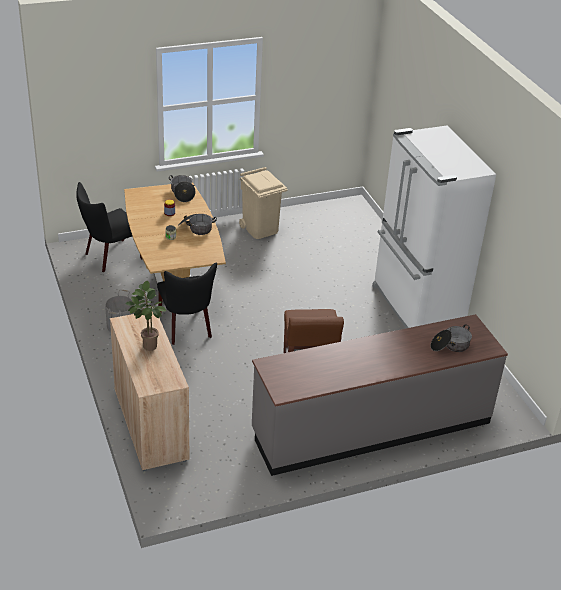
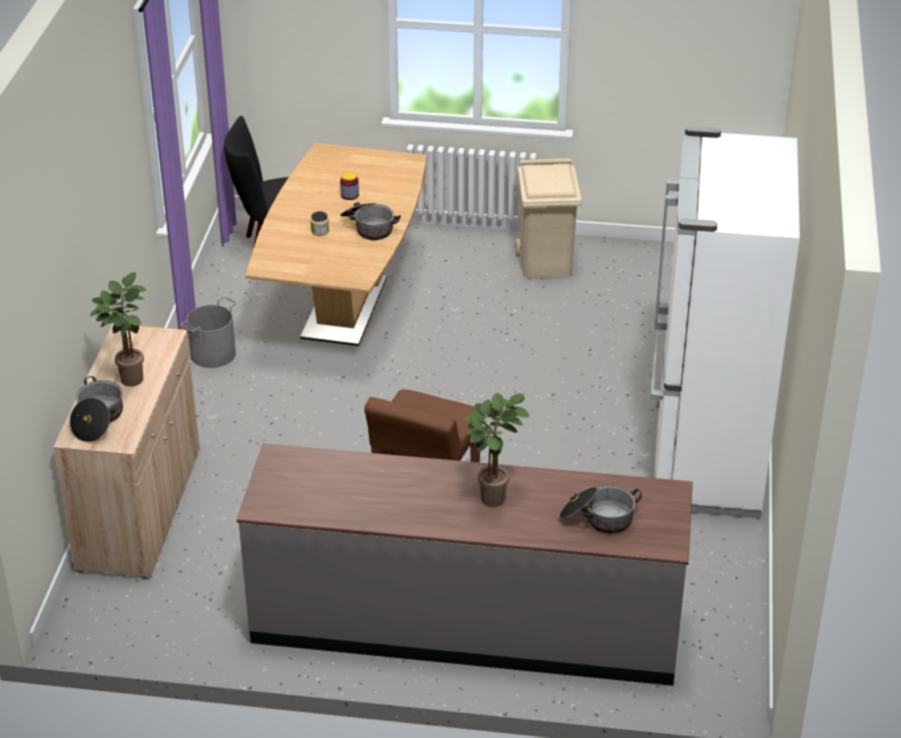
camera: 30 degrees right, 0 degrees up
black chair [157,263,217,345] -> none
cooking pot [169,175,195,202] -> cooking pot moved to [70,376,123,442]
none -> potted plant [464,393,530,507]

